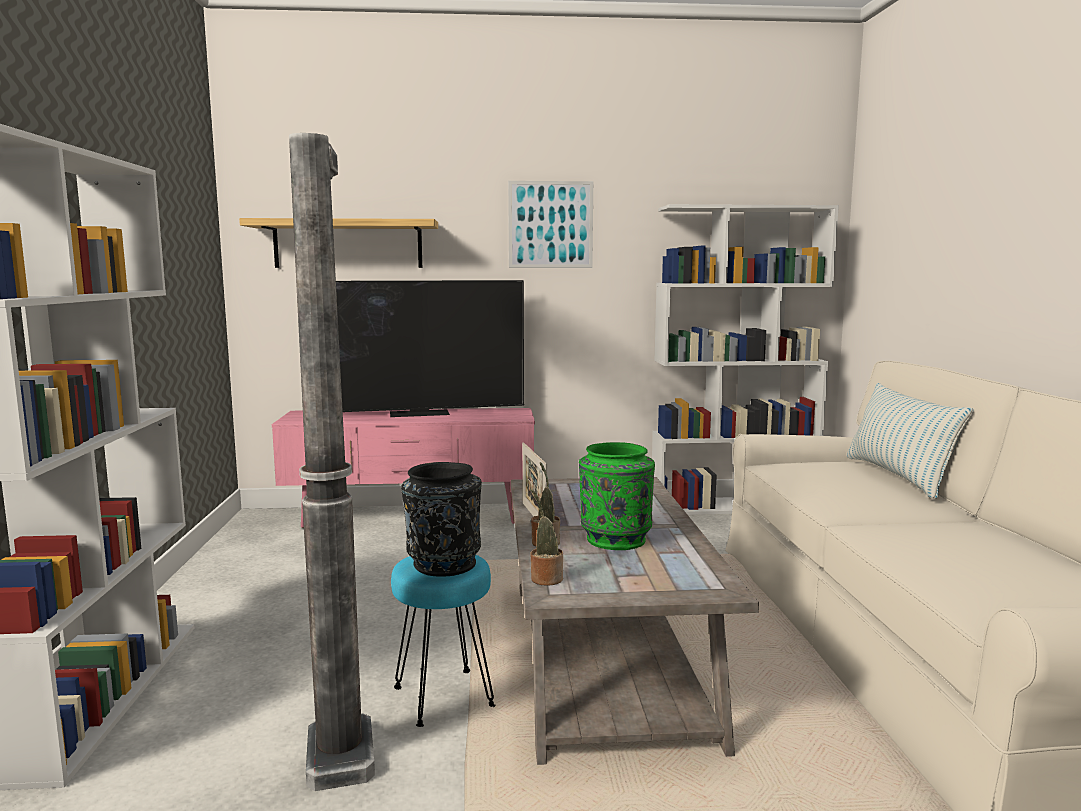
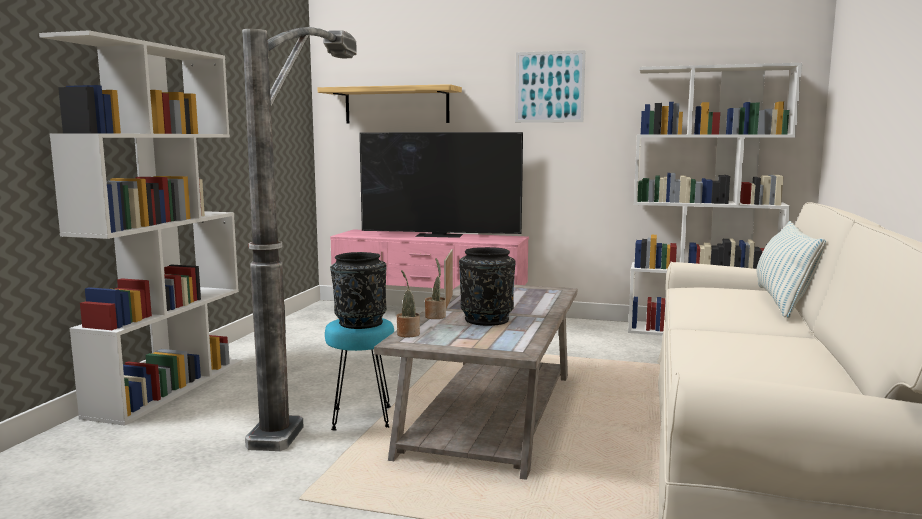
camera: 20 degrees right, 0 degrees up
green vase [579,442,655,550] -> black vase [459,247,516,326]

